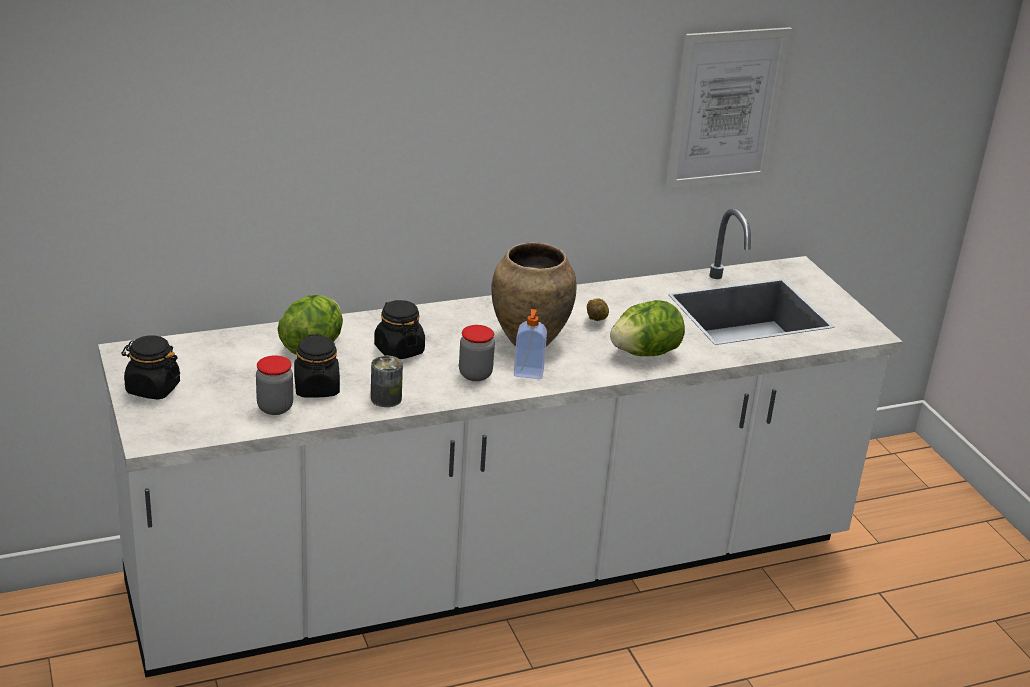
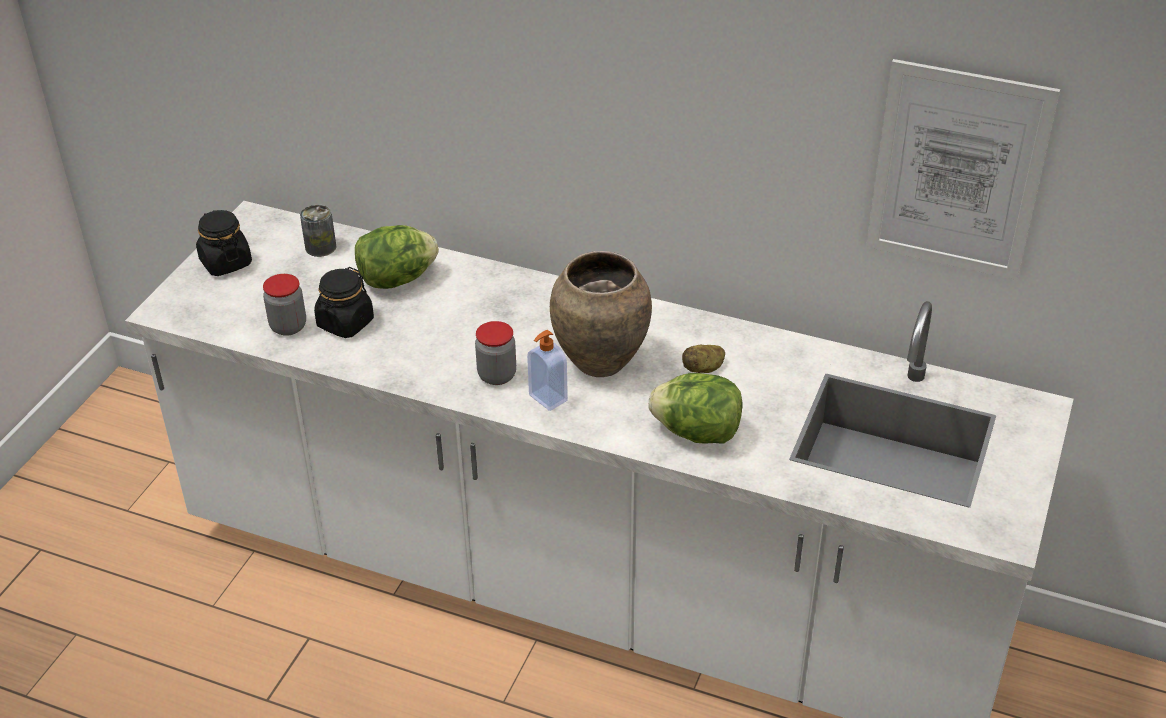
camera: 45 degrees right, 10 degrees up
can [371,356,403,407] -> can moved to [300,204,336,257]
black jar [374,300,425,359] -> none

